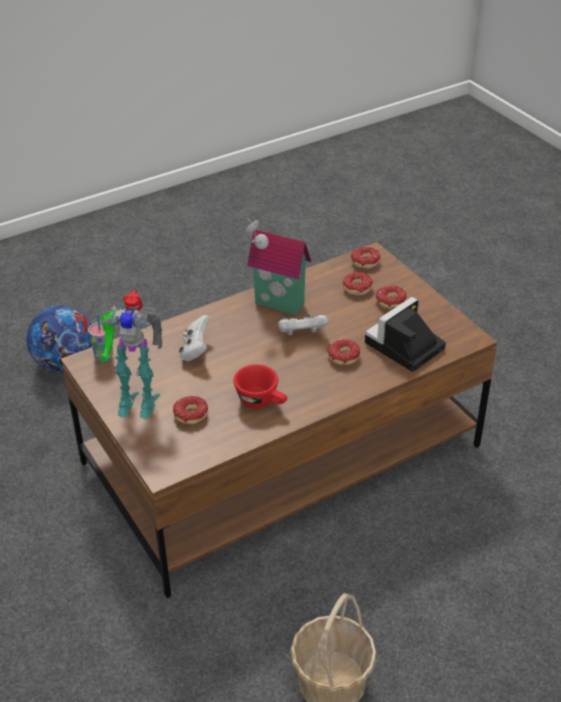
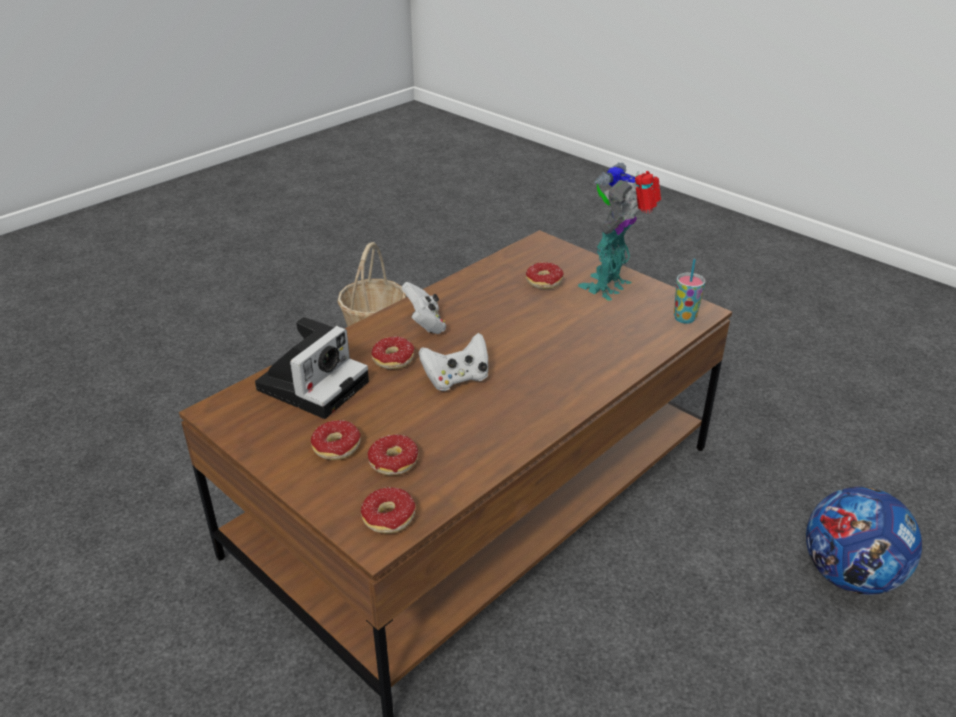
camera: 165 degrees right, 5 degrees down
toy robot [99,290,162,419] -> toy robot turned 45 degrees counterclockwise [578,162,661,301]
white game controller [179,315,210,361] -> white game controller moved to [402,282,446,334]
red cup [233,364,287,408] -> none
toy house [245,218,311,315] -> none

